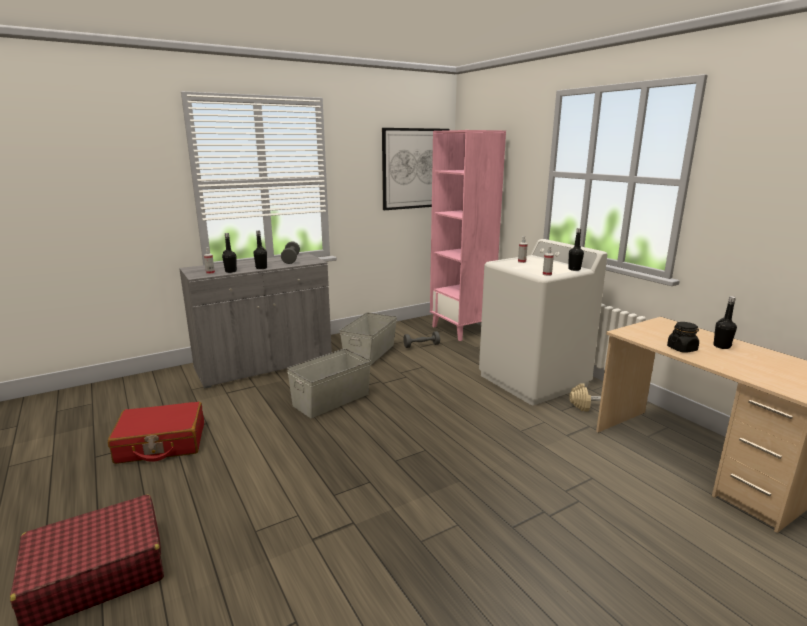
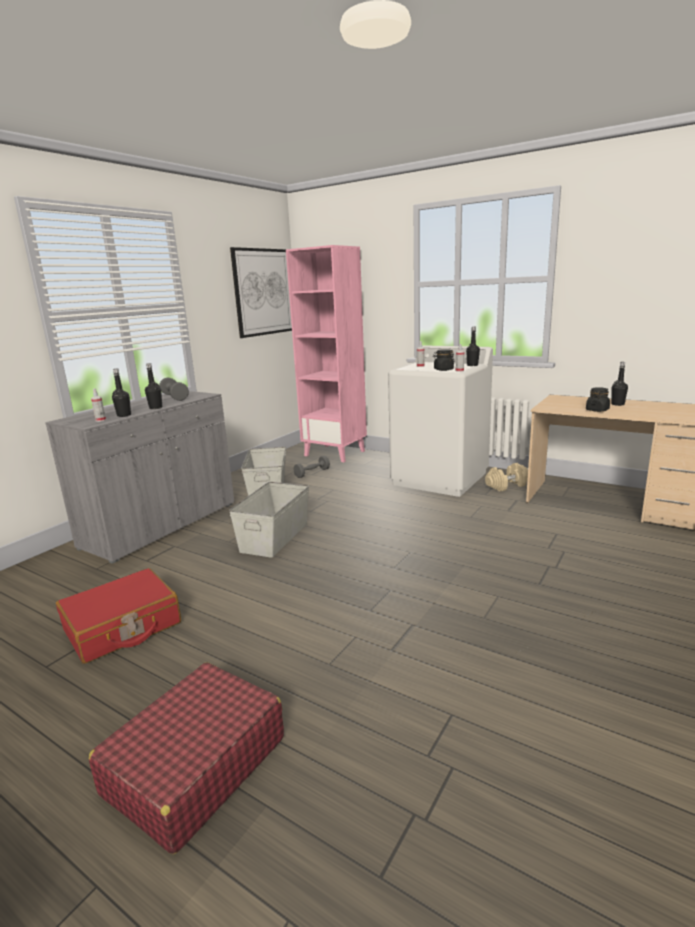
camera: 25 degrees left, 0 degrees up
none -> black jar [433,349,455,371]

